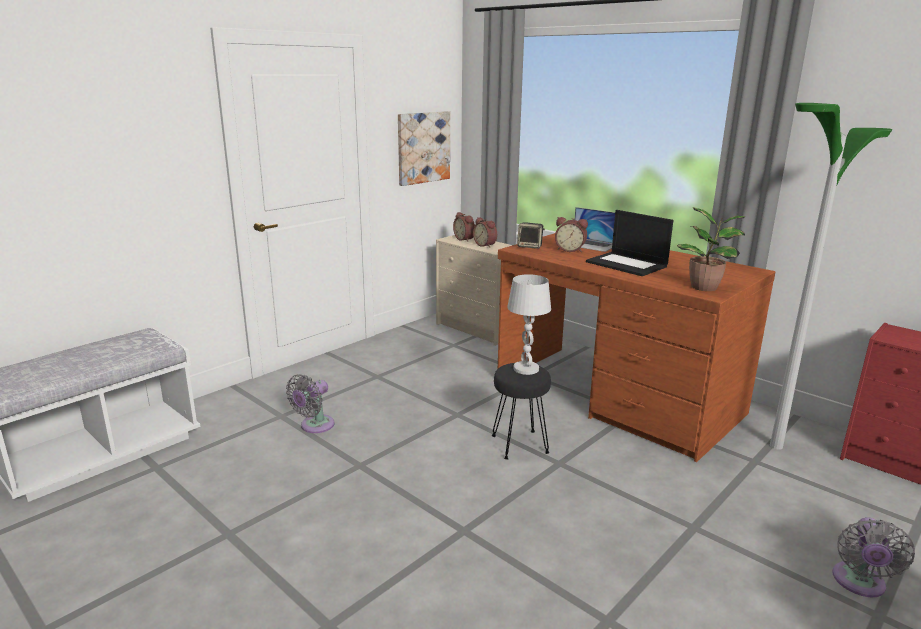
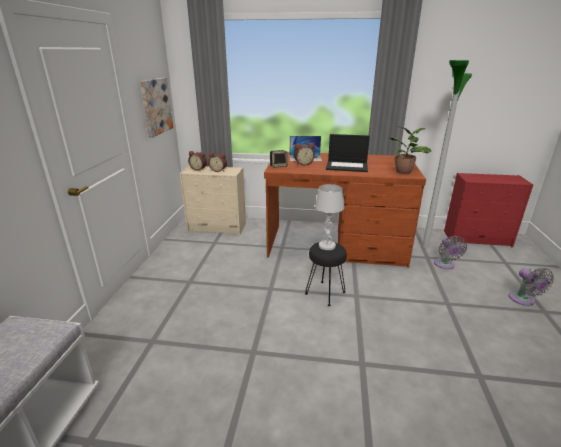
camera: 35 degrees left, 5 degrees up
grey fan [286,374,334,433] -> grey fan moved to [434,236,467,269]

